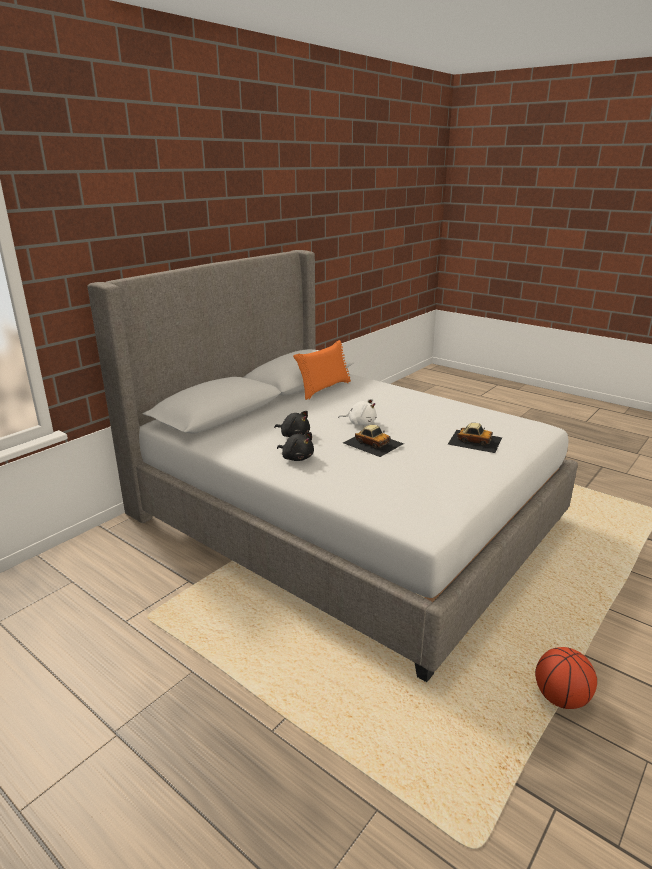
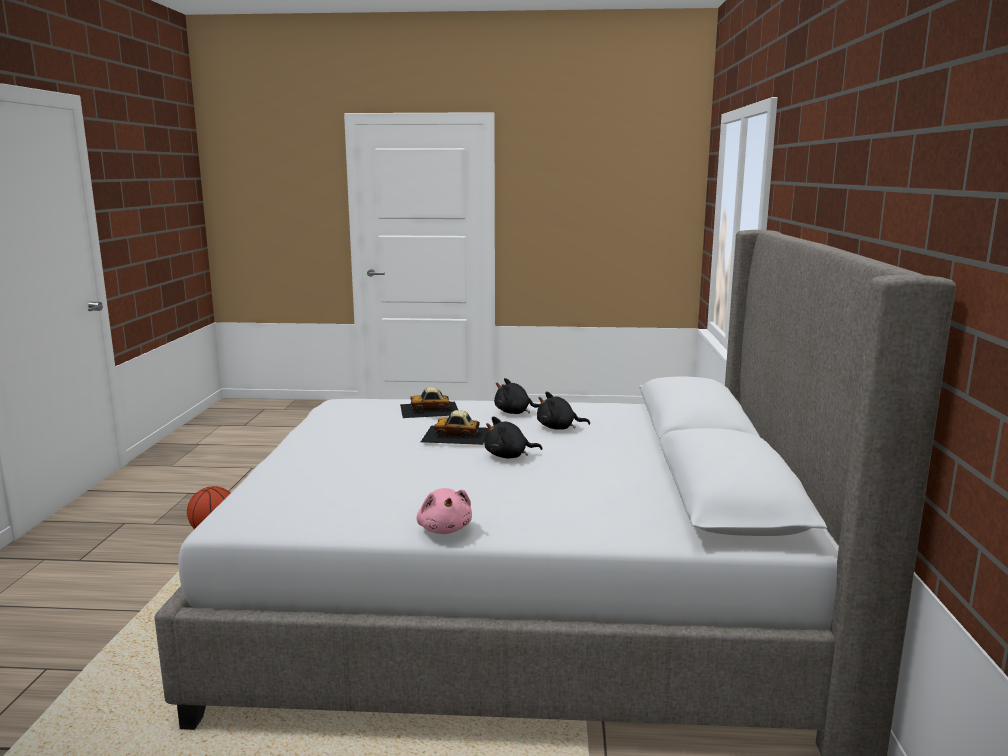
camera: 145 degrees right, 10 degrees down
orange pillow [293,340,351,400] -> none
white plush toy [338,398,377,425] -> black plush toy [484,416,542,458]
toy car [448,423,502,453] -> toy car moved to [400,387,458,418]
none -> pink plush toy [416,488,472,534]

